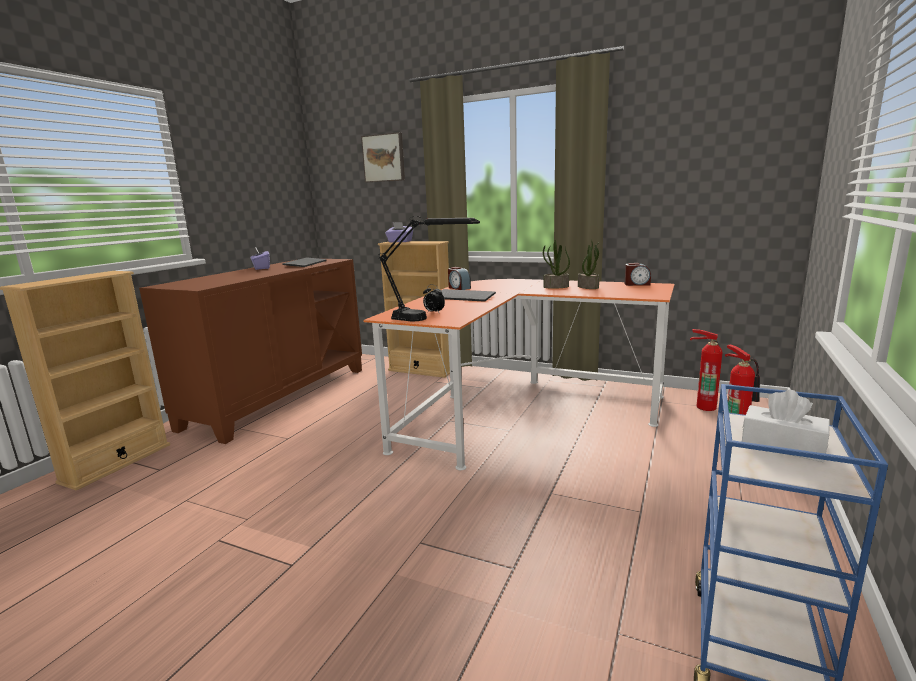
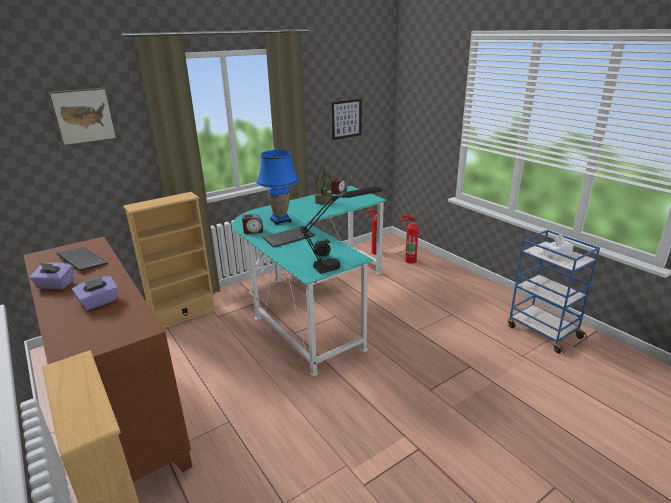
camera: 60 degrees left, 10 degrees up
orange desk [363,279,674,470] -> turquoise desk [232,186,387,376]
purple tissue box [385,222,413,242] -> purple tissue box moved to [72,276,118,310]
potted plant [543,240,570,289] -> none
none -> blue table lamp [257,148,299,225]
none -> picture [331,99,362,140]

